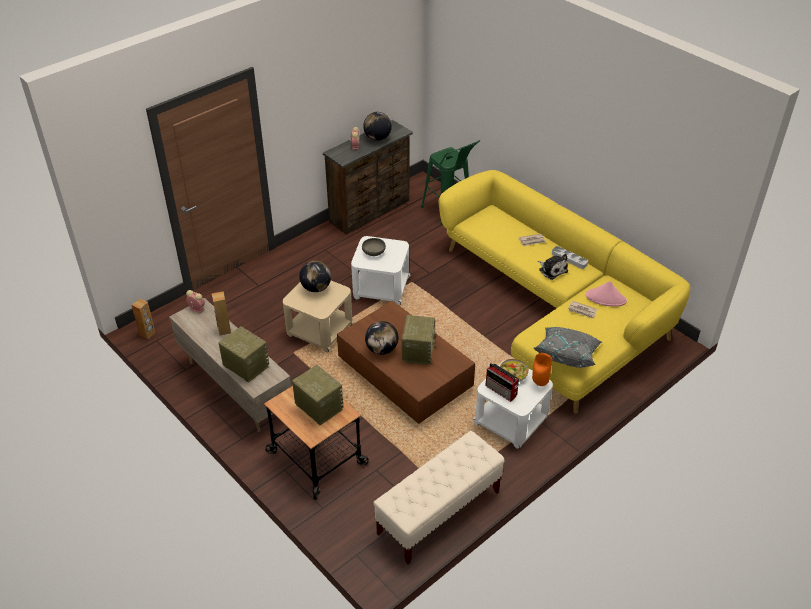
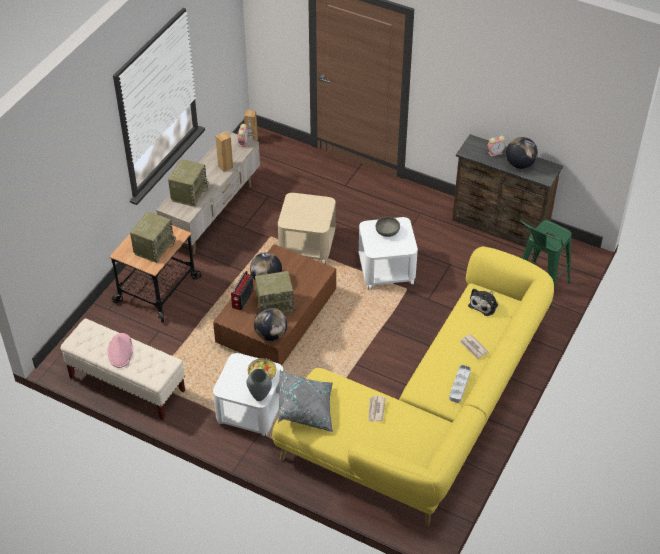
camera: 70 degrees right, 5 degrees up
globe [299,261,331,292] -> globe moved to [254,307,287,341]
radio [485,363,519,402] -> radio moved to [231,271,254,310]
orange vase [532,353,552,386] -> grey vase [247,369,272,401]
plush toy [538,254,568,280] -> plush toy moved to [468,288,498,316]
pink hat [586,281,627,307] -> pink hat moved to [107,333,133,368]

